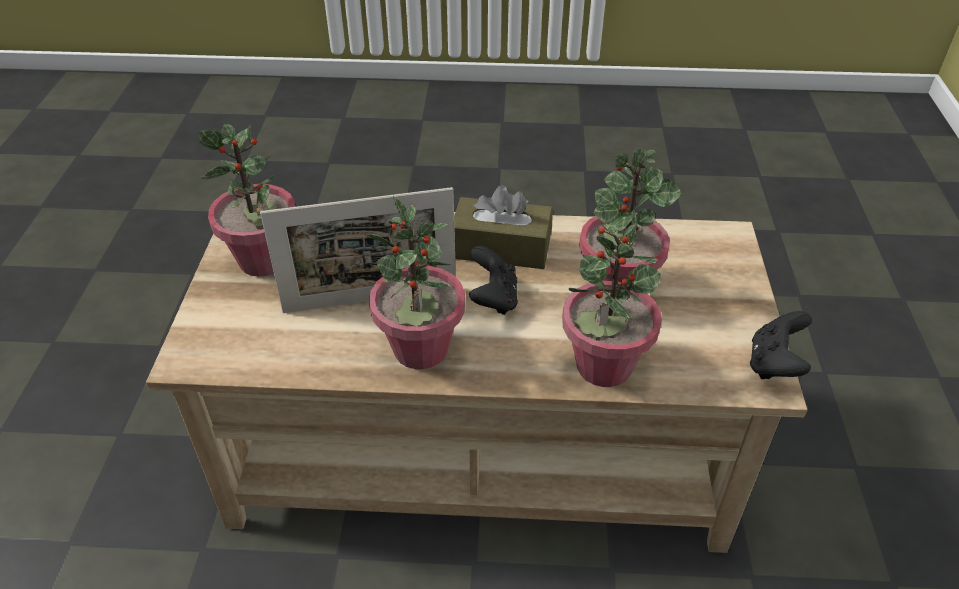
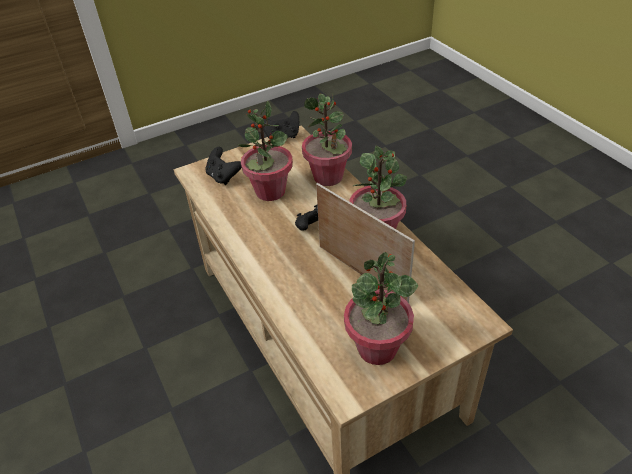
camera: 120 degrees left, 0 degrees up
brown tissue box [454,185,553,269] -> none
none -> black game controller [205,147,241,185]

